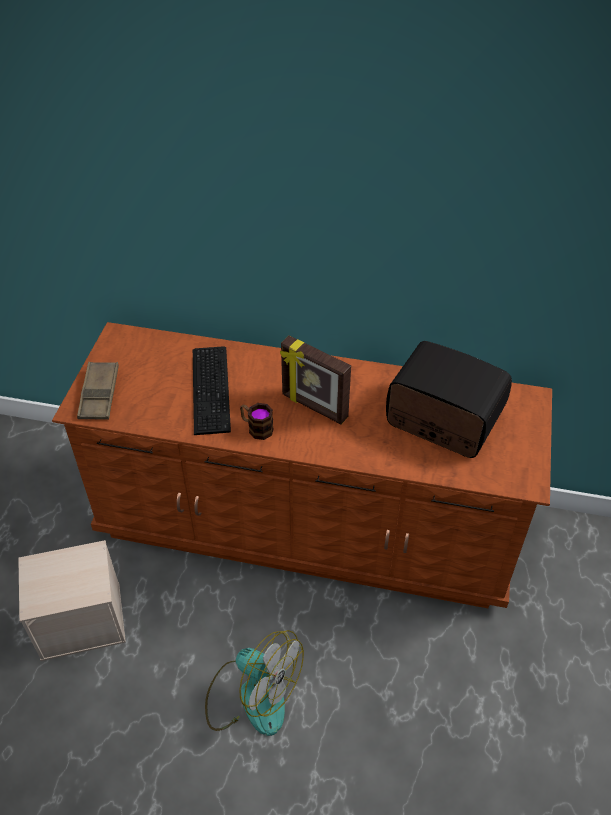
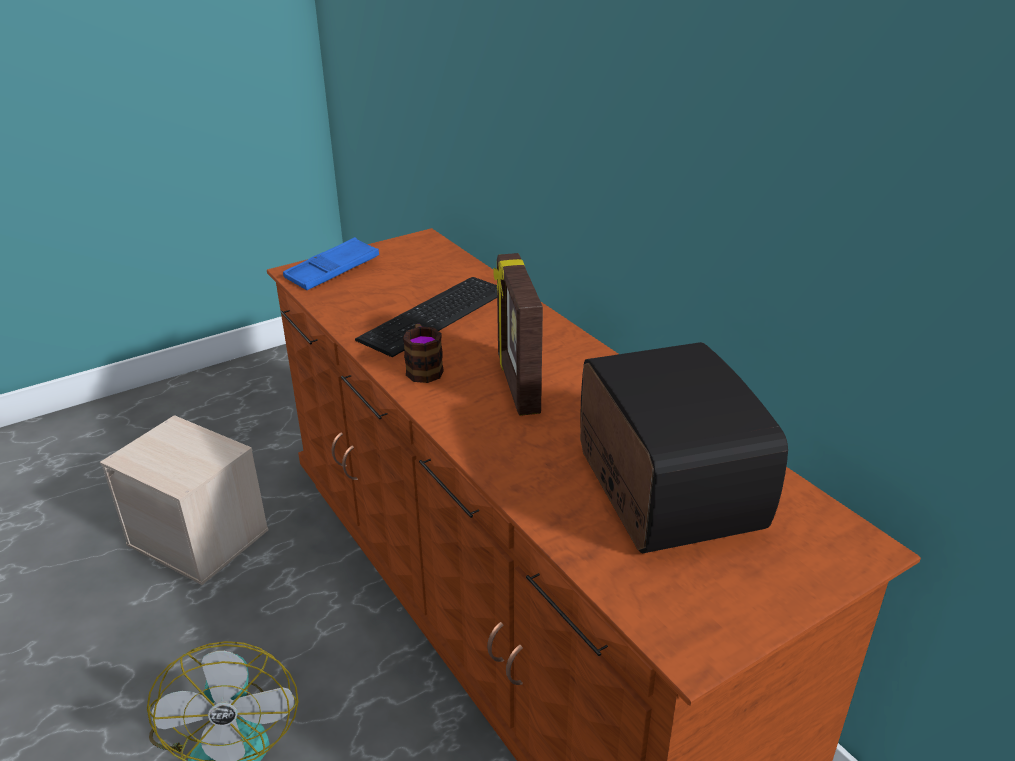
camera: 45 degrees right, 15 degrees down
brown tray [77,362,119,420] -> blue tray [283,237,379,290]

